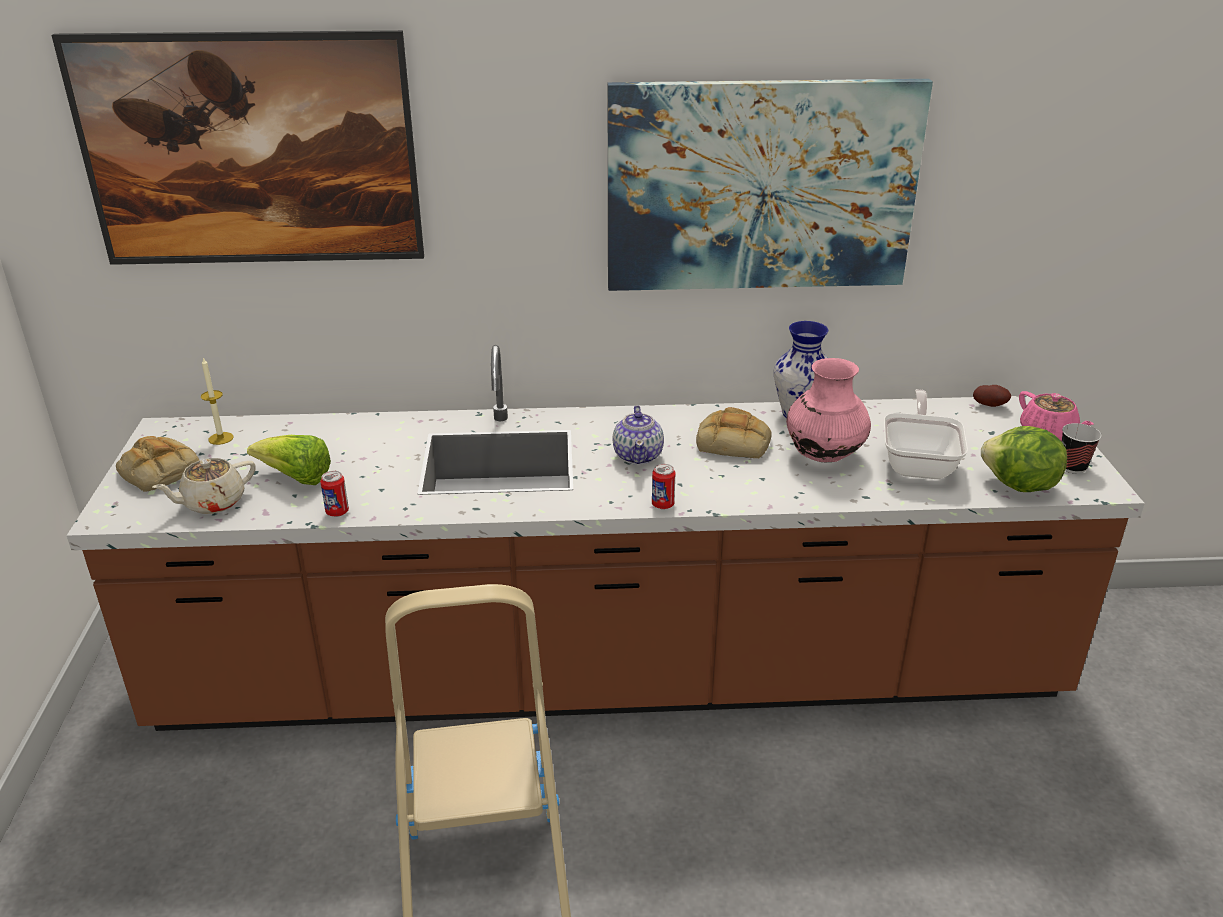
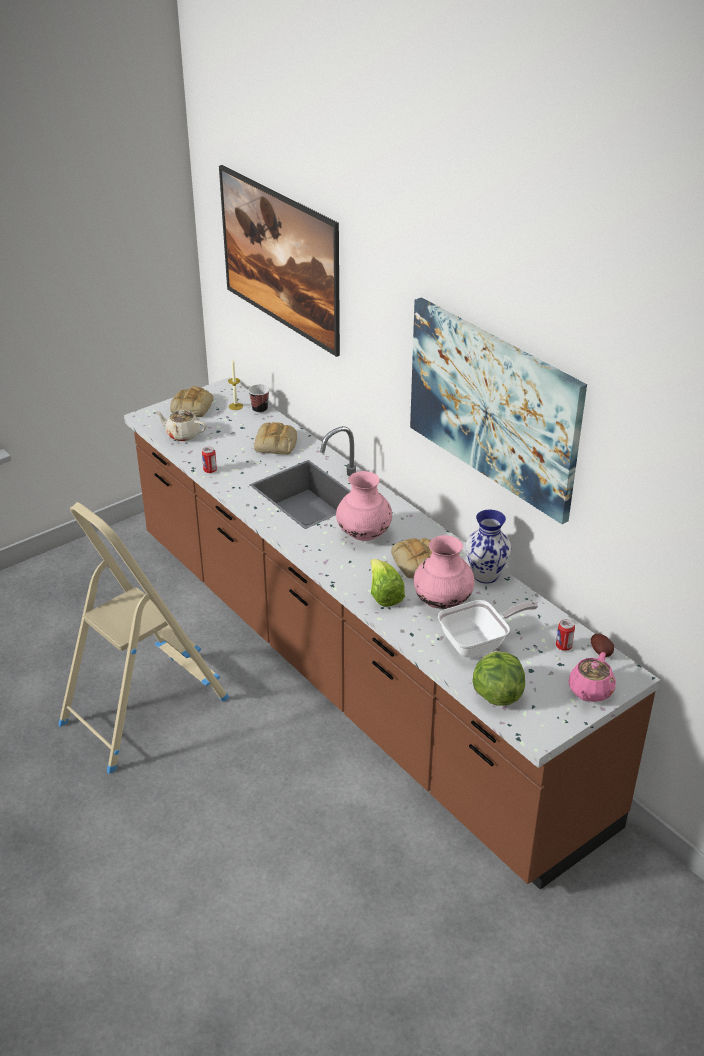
camera: 55 degrees right, 5 degrees up
lettuce [247,435,331,485] -> lettuce moved to [370,559,405,607]
teapot [612,405,664,465] -> pink vase [336,471,392,541]
can [652,464,676,509] -> can moved to [556,619,575,651]
cup [1062,423,1101,474] -> cup moved to [248,385,269,414]
none -> bread [254,422,297,455]

